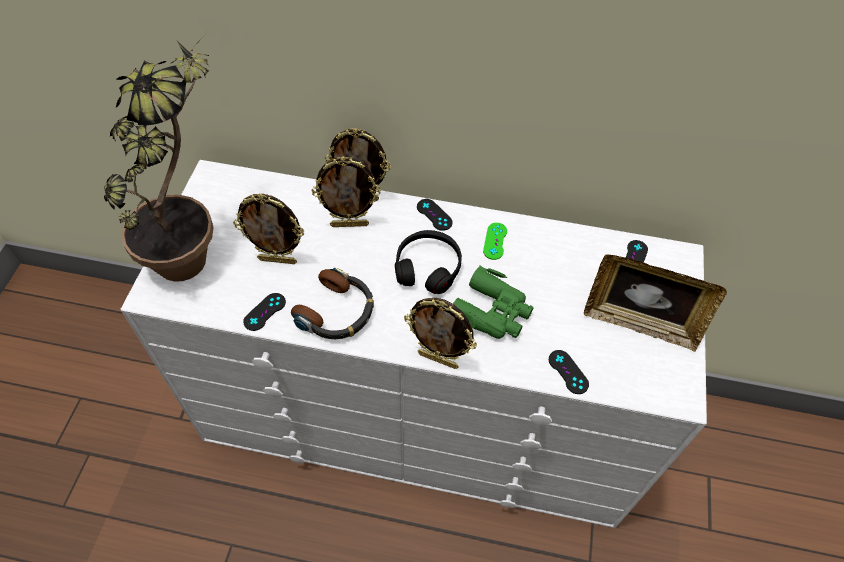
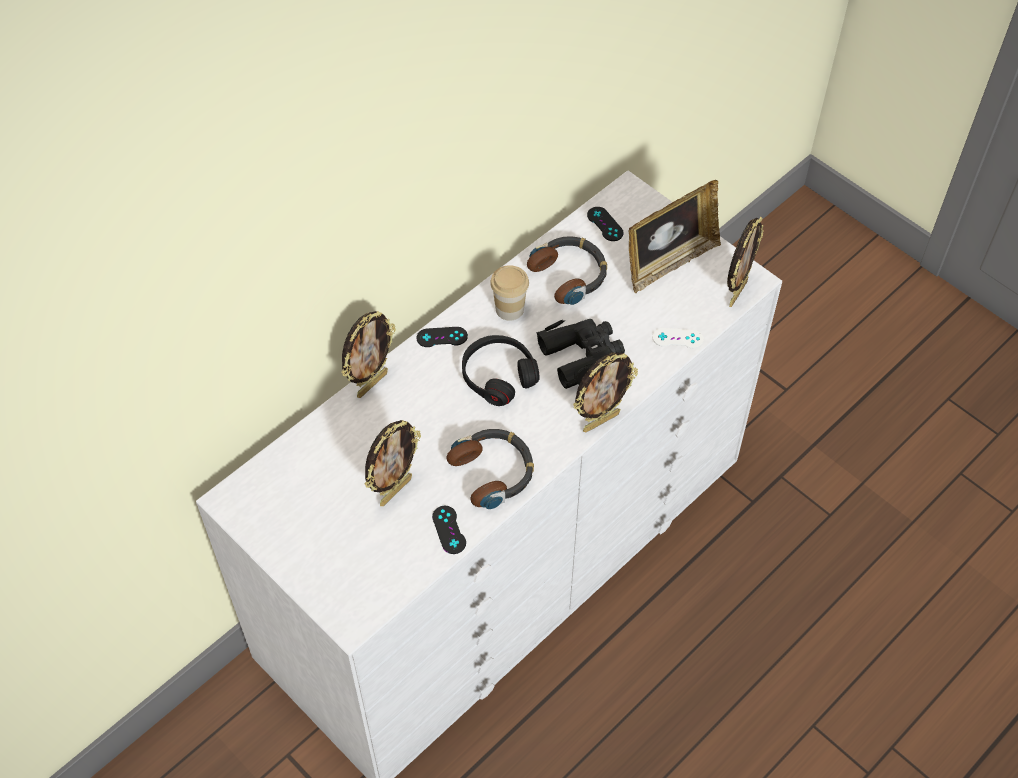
camera: 55 degrees left, 0 degrees up
potted plant [104,36,214,282] -> none
picture frame [312,156,381,227] -> picture frame moved to [727,217,764,307]
green binoculars [453,266,534,339] -> black binoculars [537,319,625,389]
green game controller [483,223,507,260] -> cup [490,265,529,321]
black game controller [549,350,589,394] -> white game controller [652,328,704,348]
none -> headphones [527,236,607,305]

